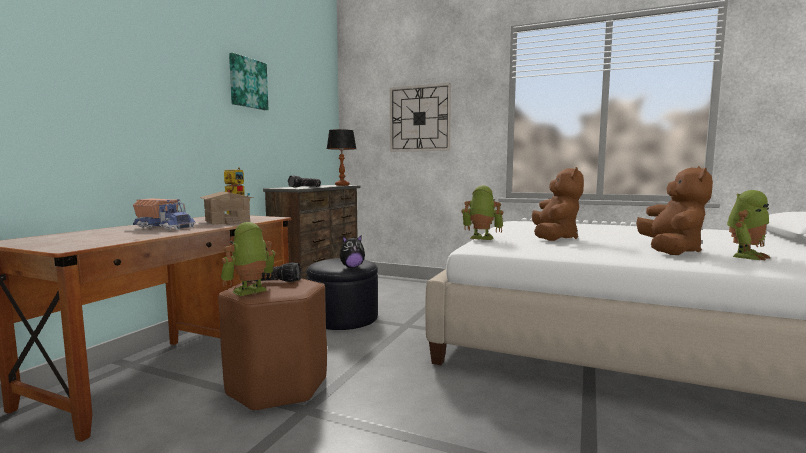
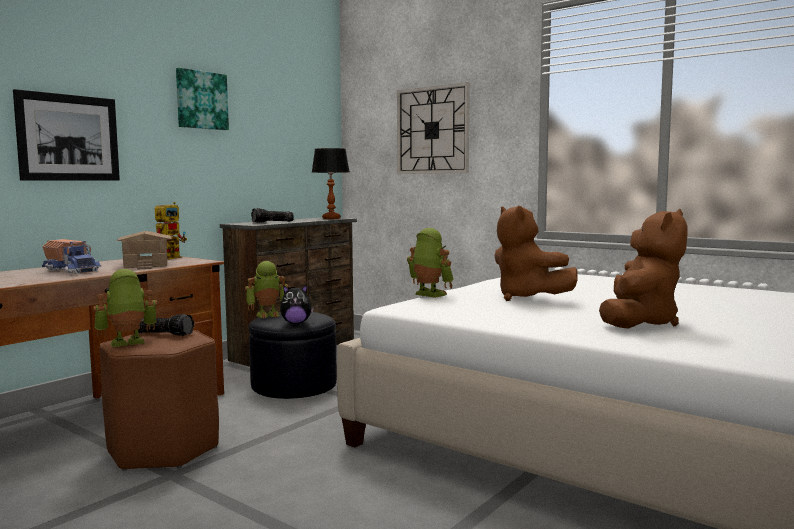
camera: 15 degrees right, 0 degrees up
brown plush toy [532,167,584,241] -> brown plush toy turned 120 degrees clockwise [495,206,577,301]
toy robot [727,190,770,260] -> toy robot moved to [245,261,288,318]
none -> picture [13,89,120,181]

